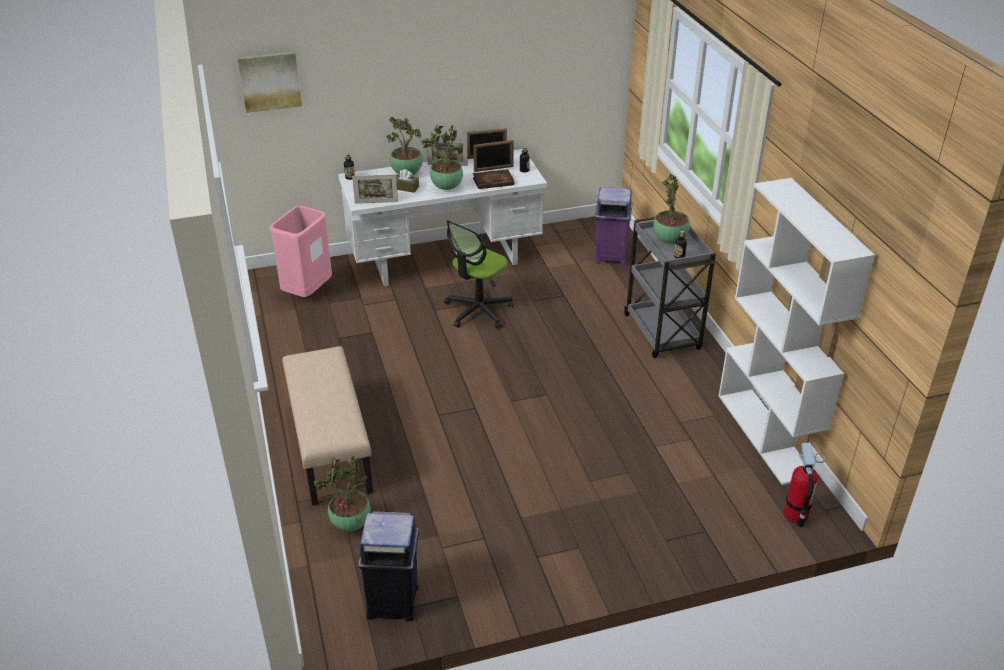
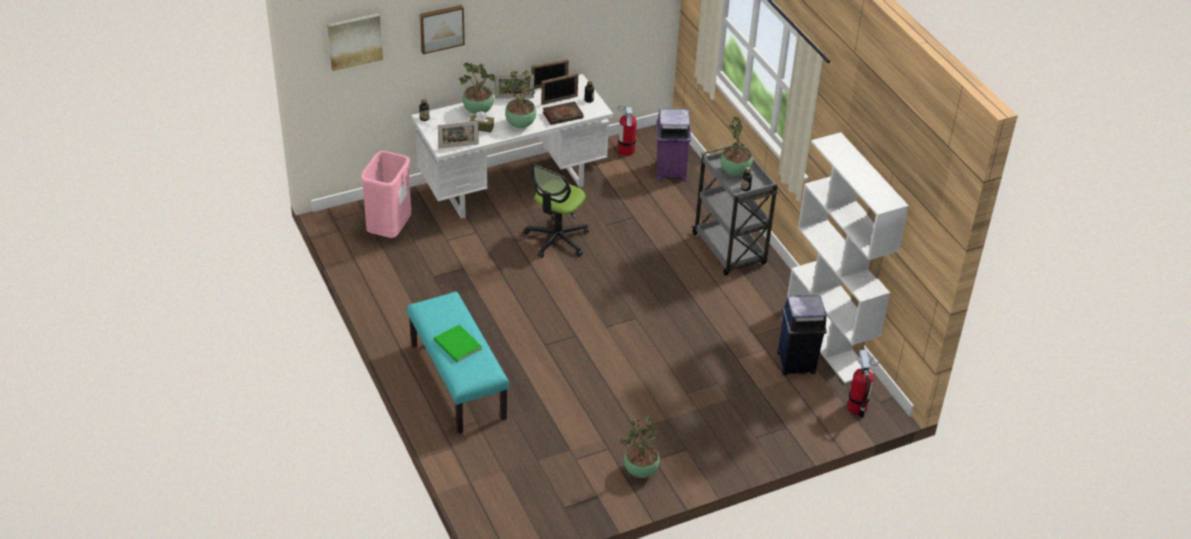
camera: 10 degrees left, 5 degrees up
beige bench [282,346,373,506] -> turquoise bench [407,292,509,434]
potted plant [314,456,371,532] -> potted plant moved to [620,416,660,478]
blue trash can [358,511,419,622] -> blue trash can moved to [777,295,827,375]
none -> picture [419,5,465,54]
none -> green book [434,324,482,362]
none -> fire extinguisher [618,106,637,156]

